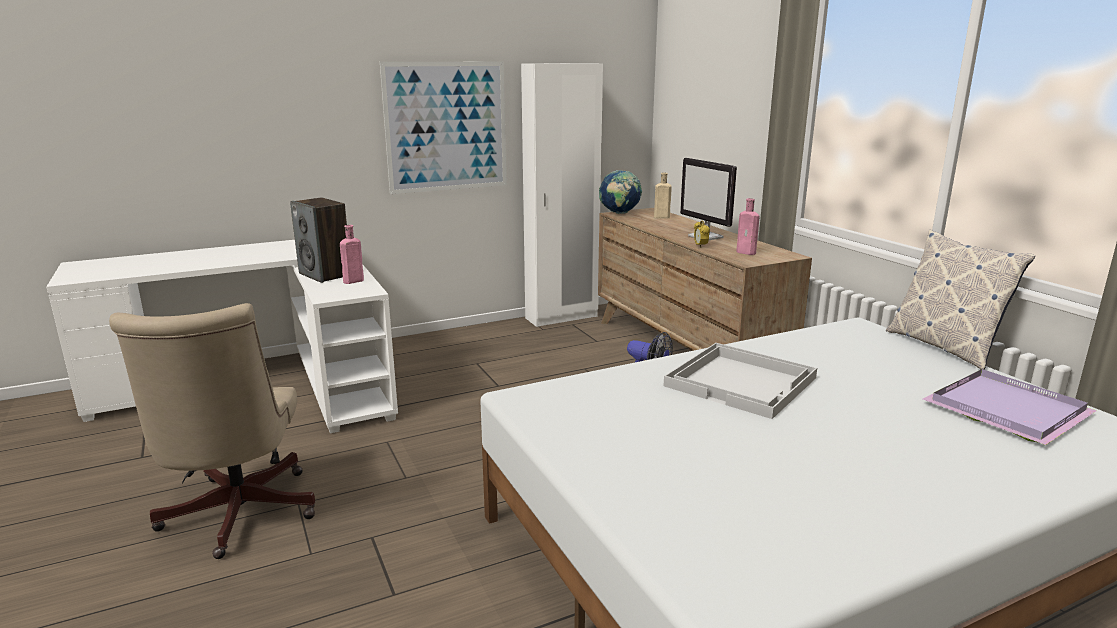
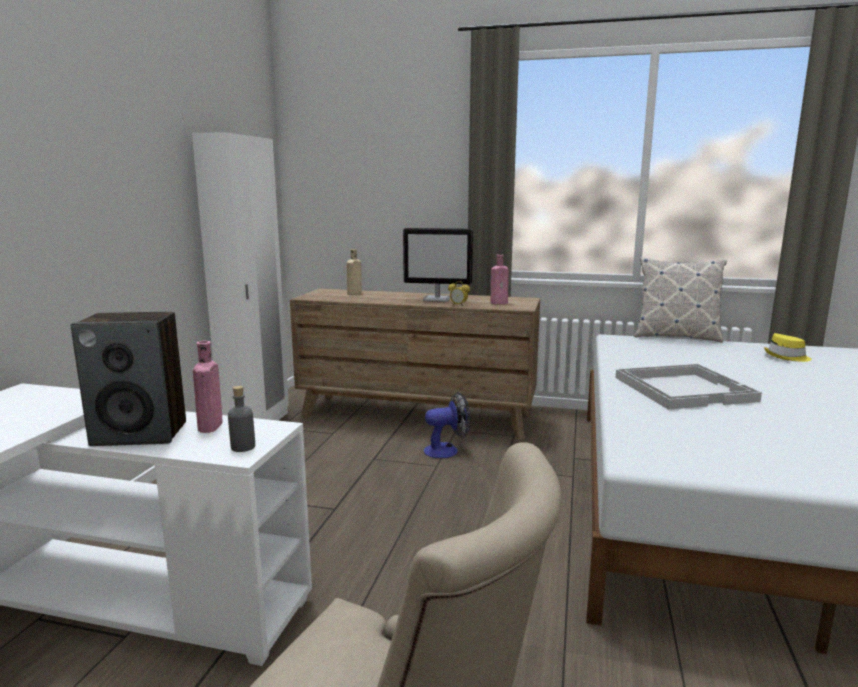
camera: 50 degrees left, 5 degrees down
picture [380,62,507,194] -> none
globe [599,170,642,214] -> none
purple tray [923,369,1097,445] -> yellow hat [764,333,812,362]
none -> grey bottle [228,386,255,452]

